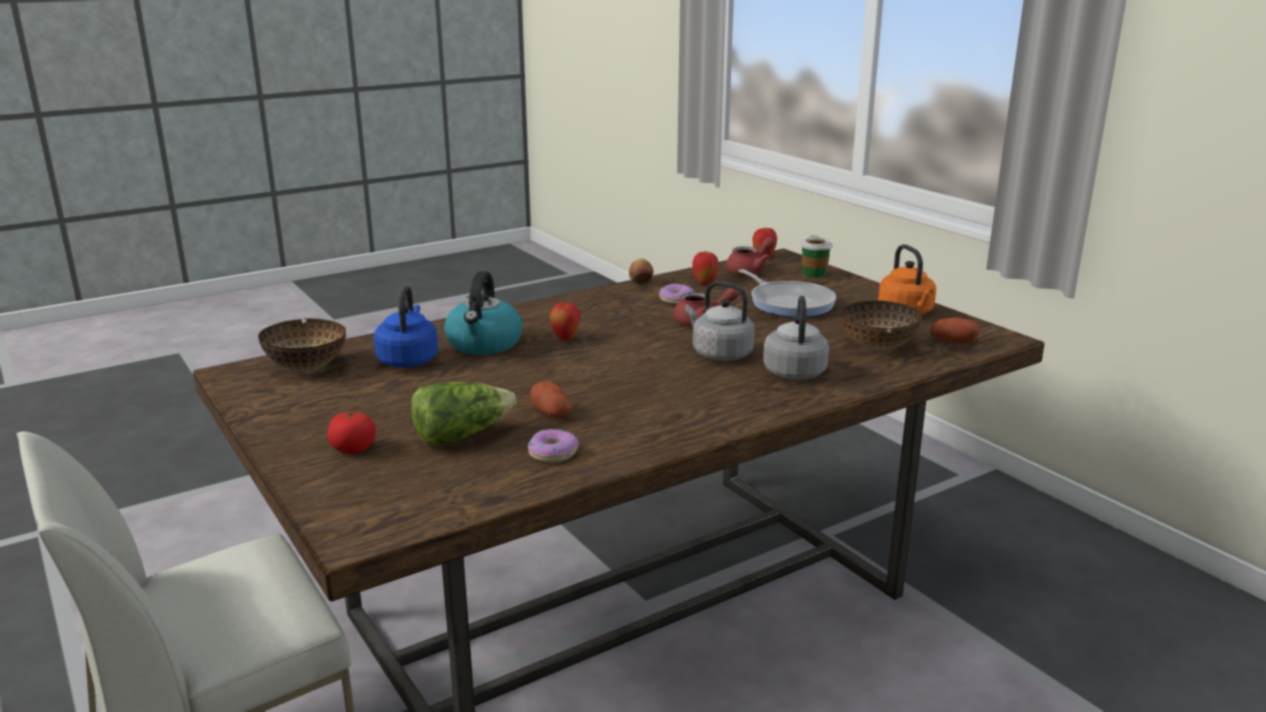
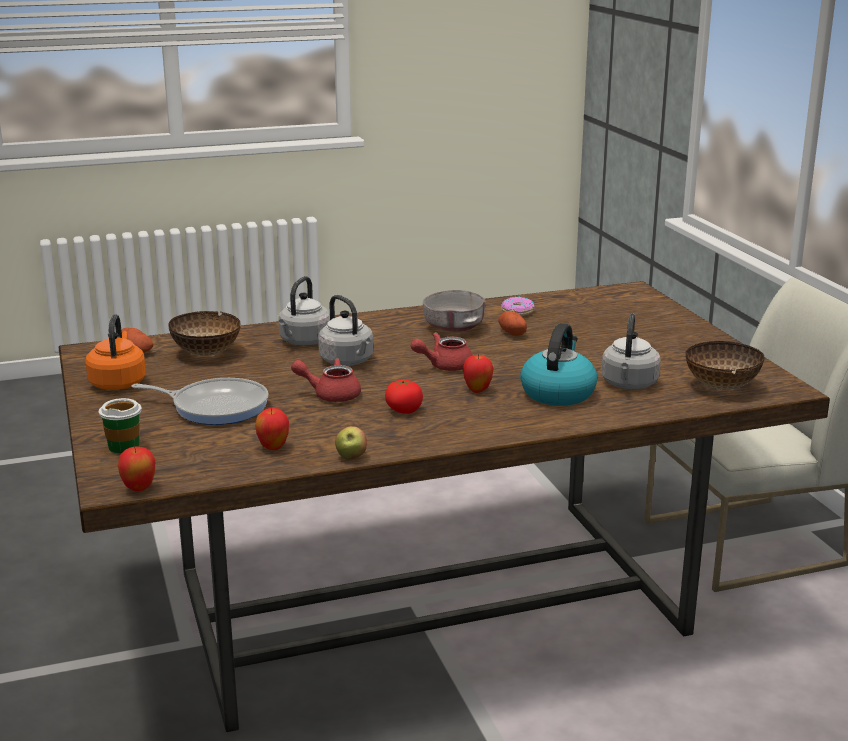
camera: 165 degrees left, 0 degrees up
tomato [327,411,376,454] -> tomato moved to [385,379,423,414]
blue kettle [374,286,438,368] -> grey kettle [601,313,661,389]
lettuce [411,382,516,446] -> none
donut [659,283,694,304] -> none
red teapot [726,237,775,276] -> red teapot moved to [411,332,472,371]
frying pan [738,269,836,317] -> frying pan turned 120 degrees clockwise [131,378,268,425]
none -> grey bowl [423,290,486,332]

